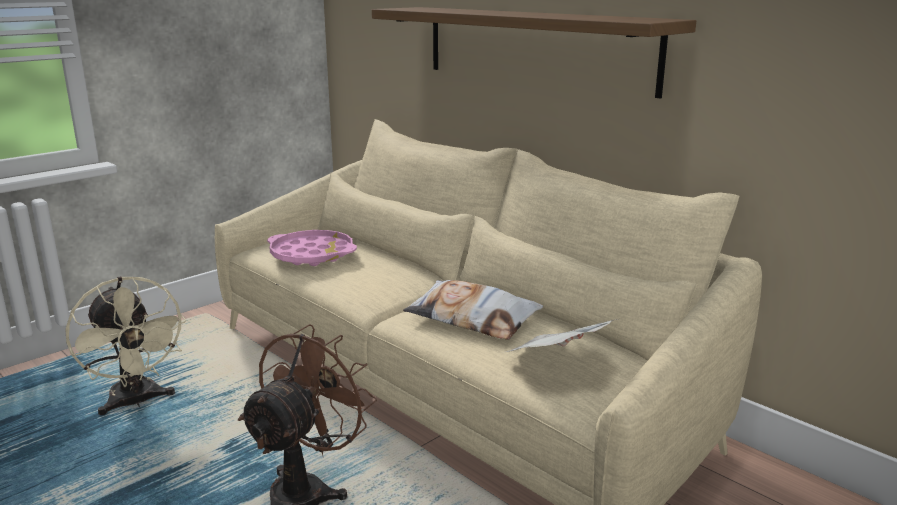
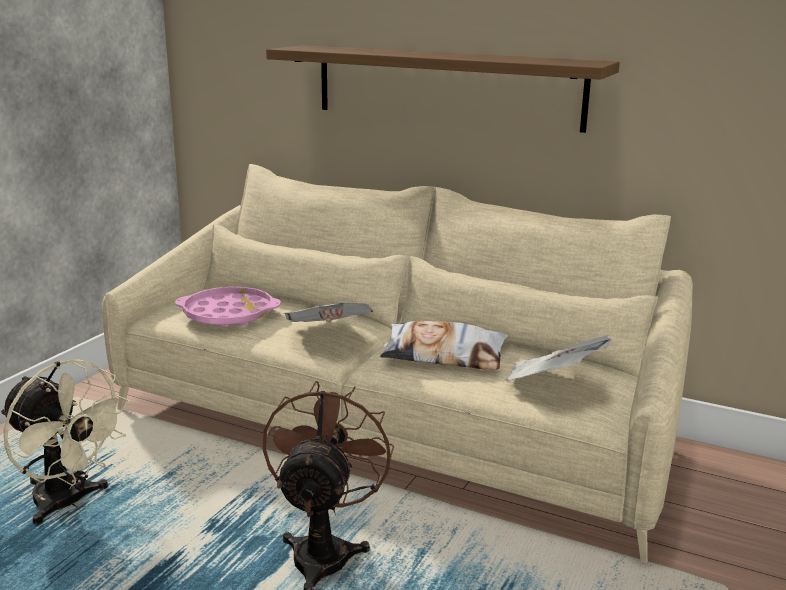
camera: 20 degrees left, 0 degrees up
none -> newspaper [284,303,373,322]

